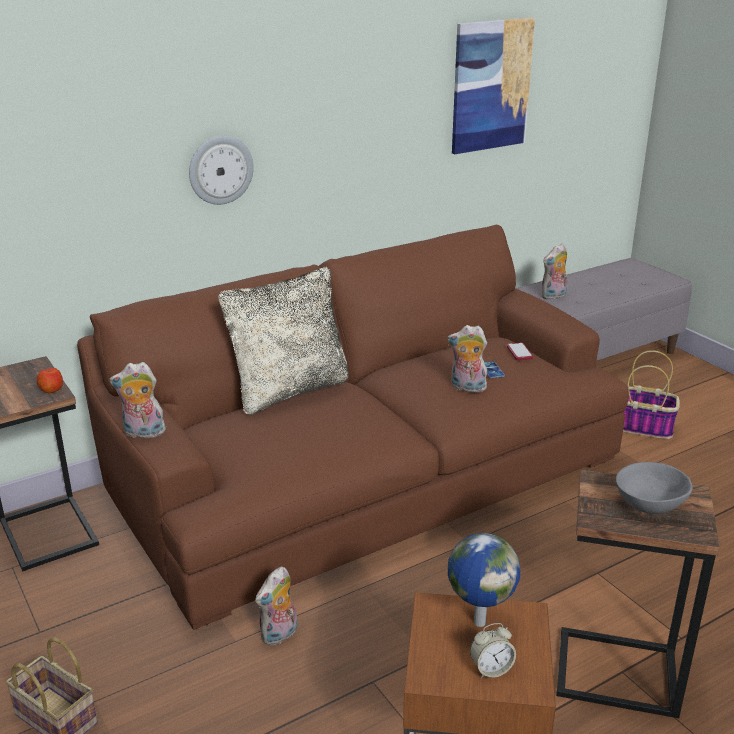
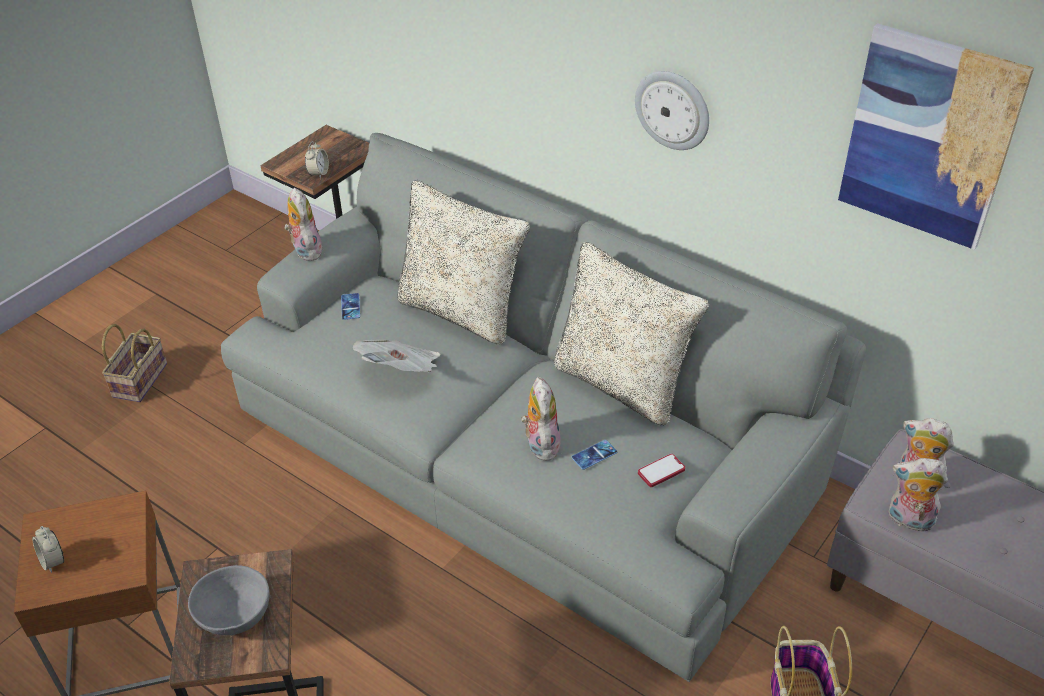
camera: 70 degrees right, 15 degrees up
apple [37,368,63,393] -> alarm clock [305,141,329,179]
brown sofa [77,225,629,630] -> grey sofa [221,133,866,682]
wall clock [189,136,254,205] -> wall clock moved to [635,71,709,150]
plush toy [255,567,297,646] -> plush toy moved to [889,458,948,532]
globe [448,533,520,627] -> none
none -> phone [341,293,360,320]
none -> newspaper [353,340,440,372]
none -> beige pillow [554,242,709,426]

